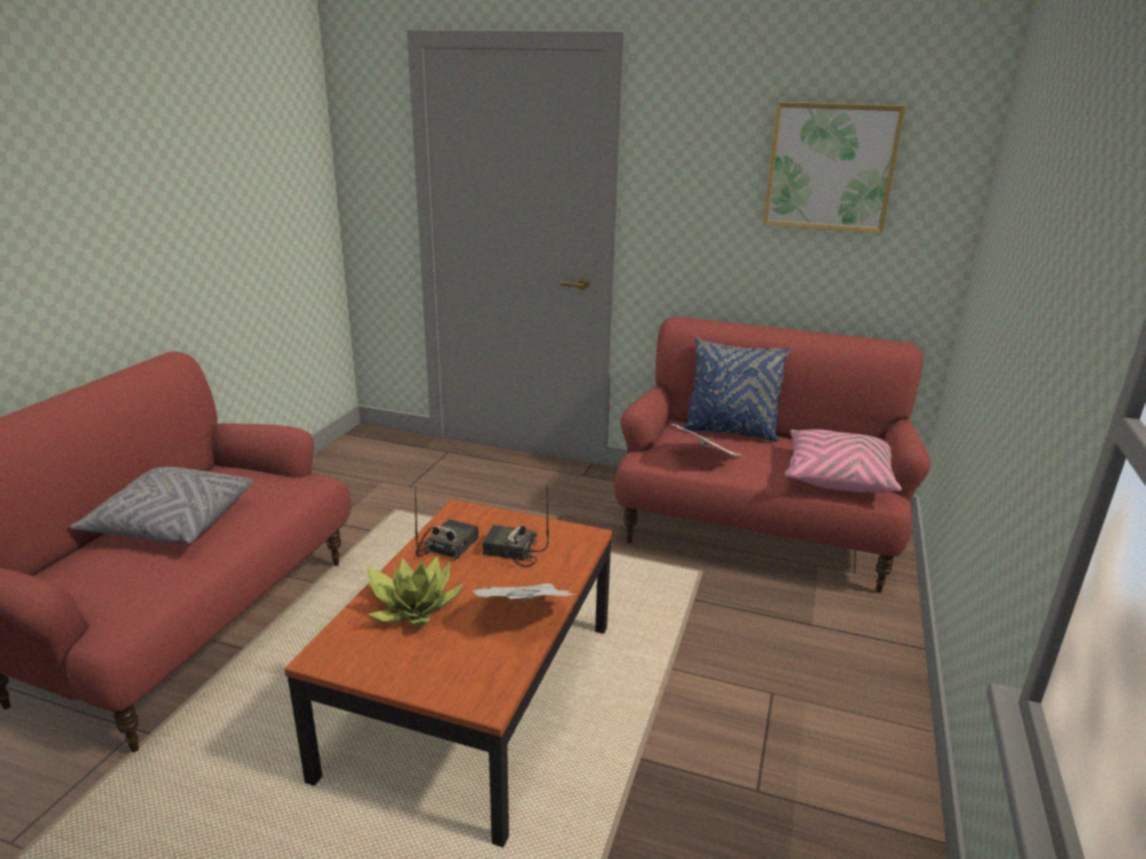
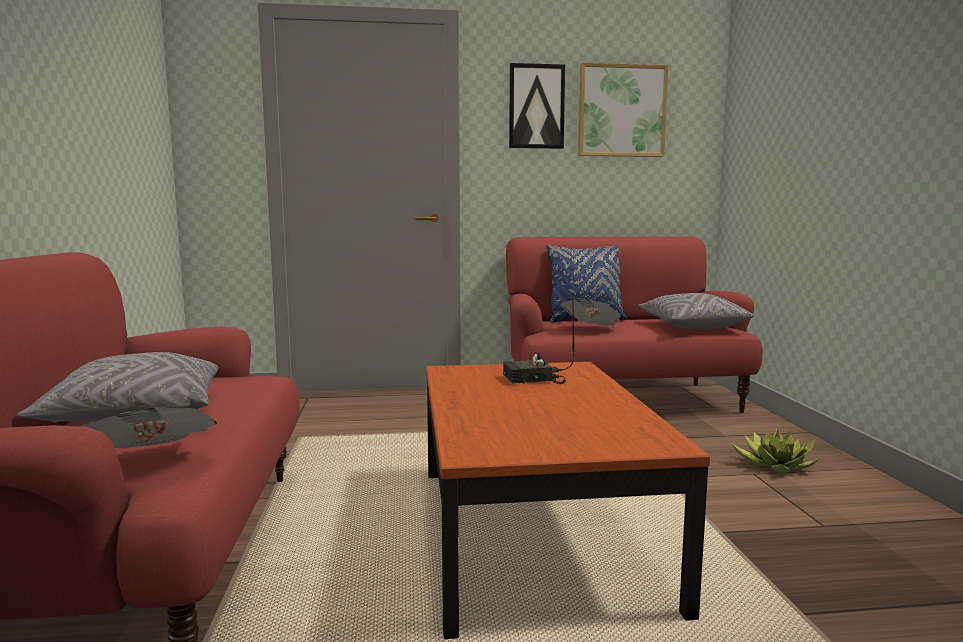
camera: 25 degrees left, 15 degrees down
potted plant [367,556,464,626] -> potted plant moved to [731,429,820,473]
radio [415,486,479,561] -> none
newspaper [473,584,576,602] -> newspaper moved to [79,407,218,448]
pink pillow [784,429,902,493] -> grey pillow [638,293,754,330]
none -> picture [509,63,565,149]

